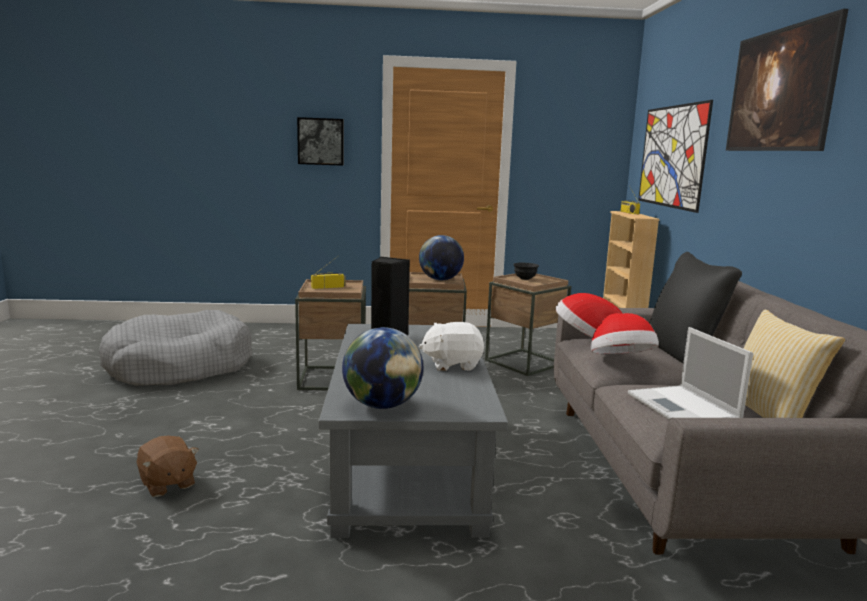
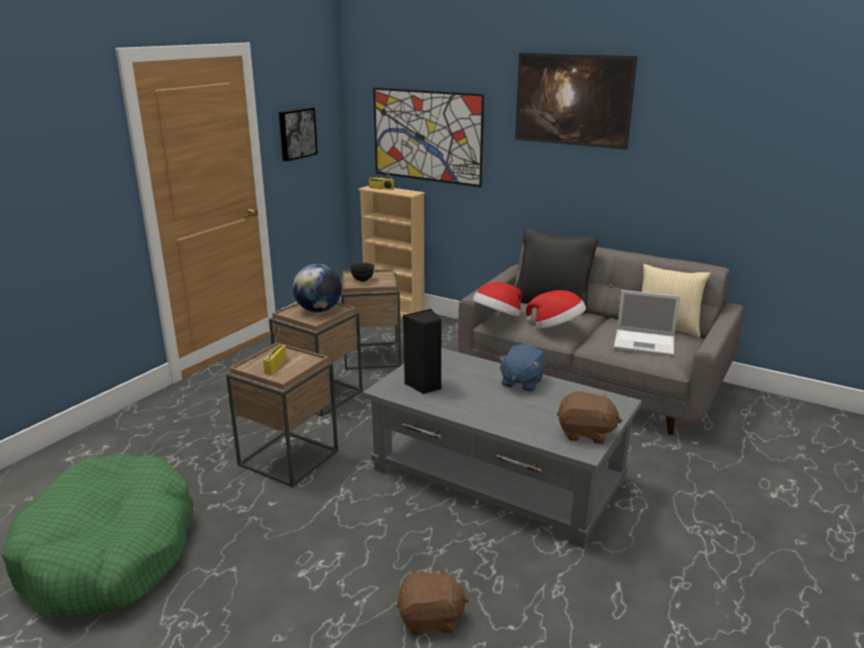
camera: 55 degrees left, 10 degrees up
grey dog bed [99,310,252,386] -> green dog bed [2,454,194,618]
picture [297,117,344,166] -> picture moved to [279,107,318,161]
globe [342,327,423,409] -> brown plush toy [557,391,622,444]
white plush toy [419,322,484,371] -> blue plush toy [498,344,546,392]

